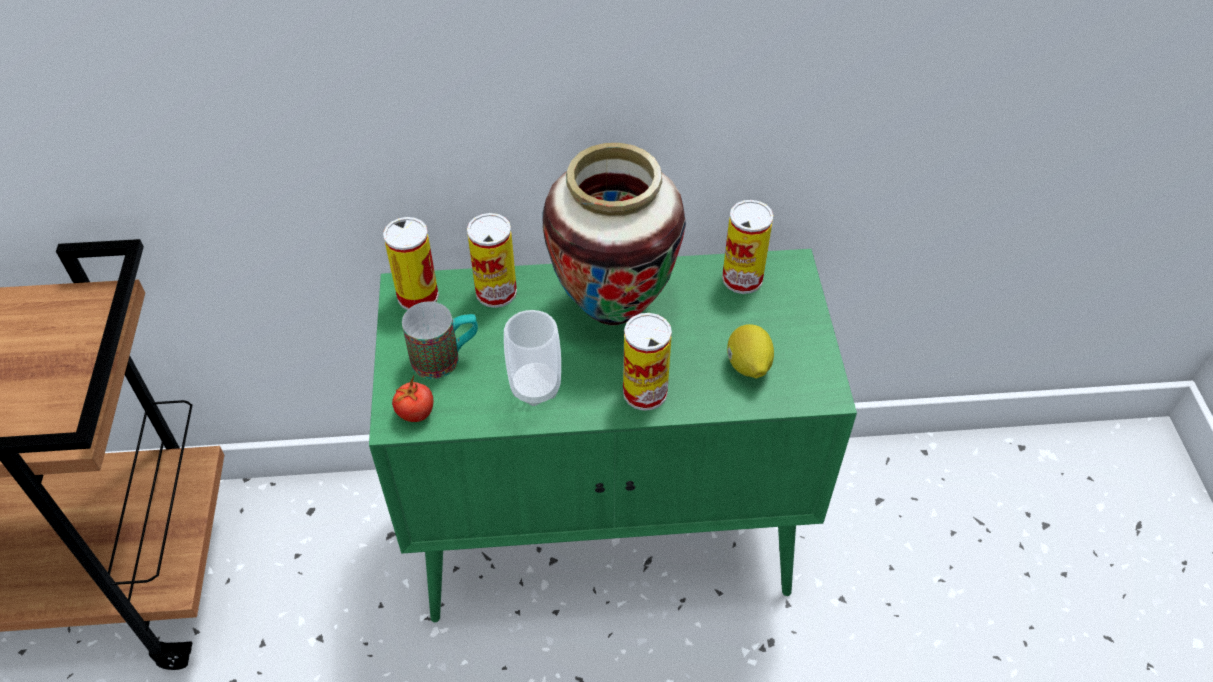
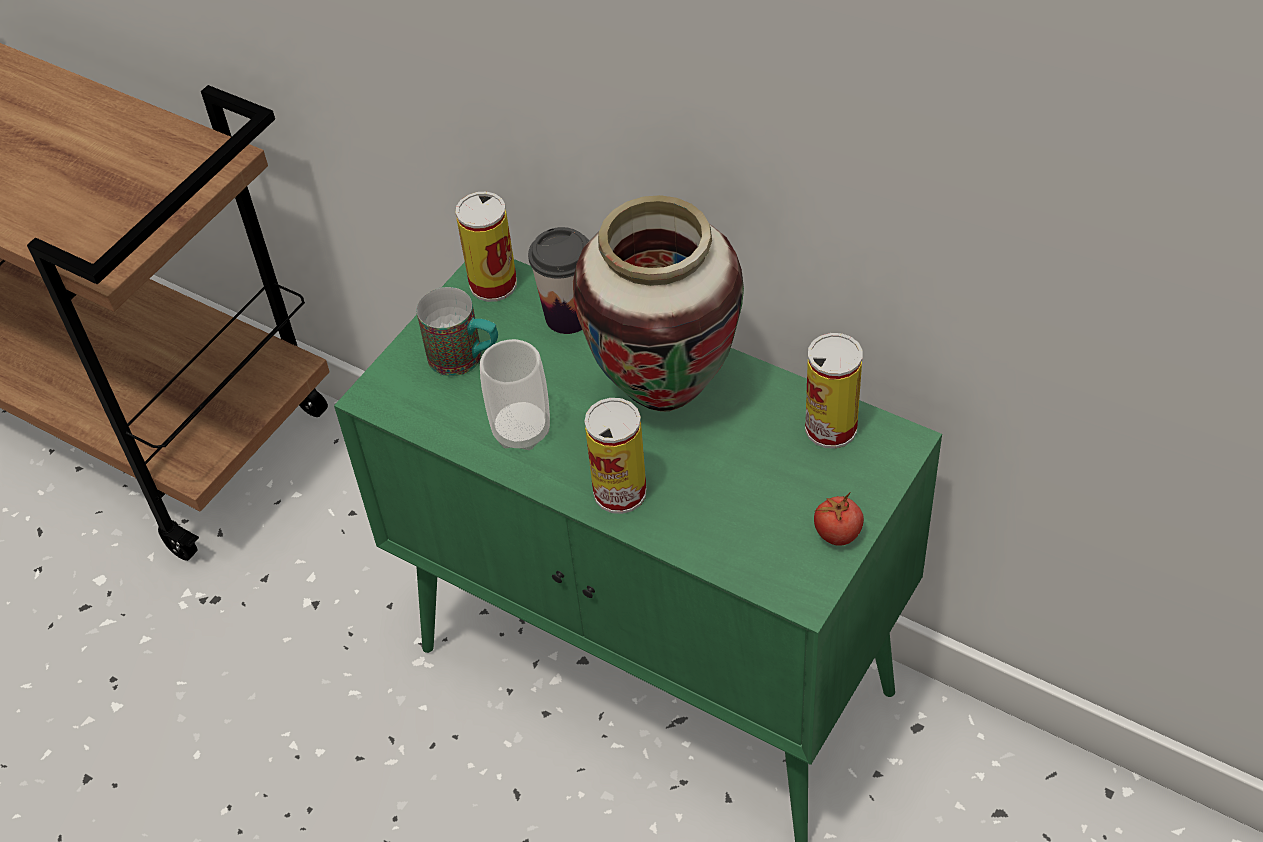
camera: 40 degrees right, 0 degrees up
tomato [392,375,433,422] -> tomato moved to [814,493,864,546]
can [467,213,517,308] -> cup [528,227,589,334]
lemon [727,324,774,379] -> none

